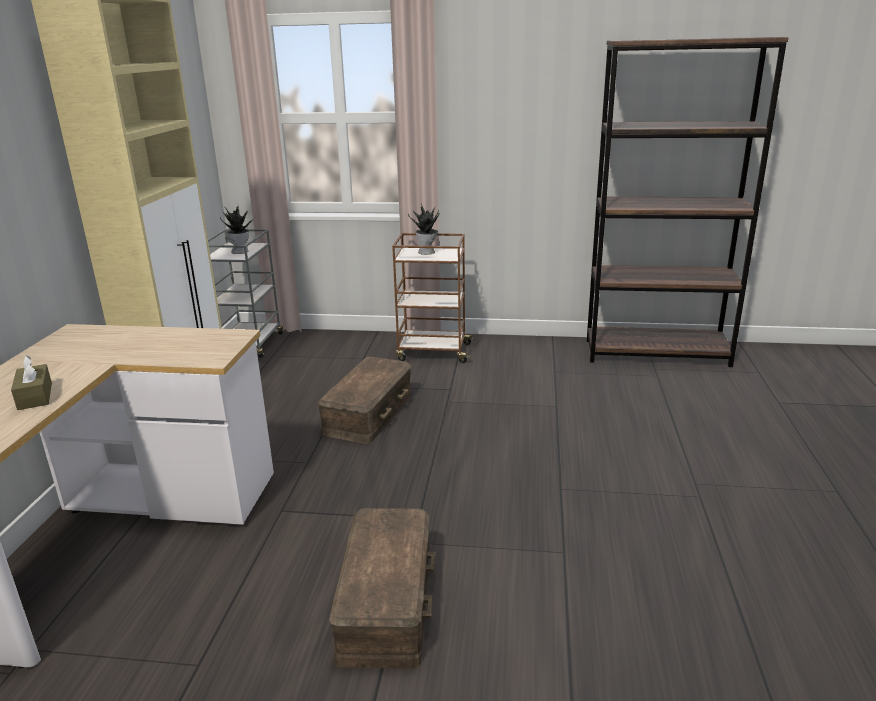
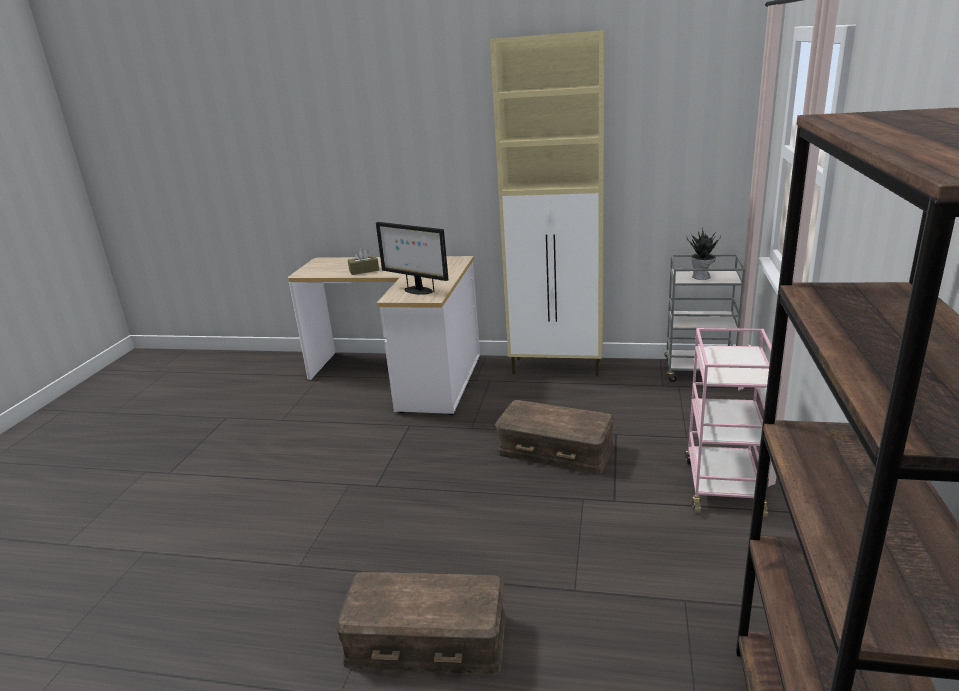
camera: 95 degrees right, 0 degrees up
brown storage box [329,508,435,669] -> brown storage box moved to [335,572,506,675]
brown cart [392,233,474,363] -> pink cart [685,328,772,517]
potted plant [408,204,440,255] -> none
none -> monitor [376,222,449,295]

